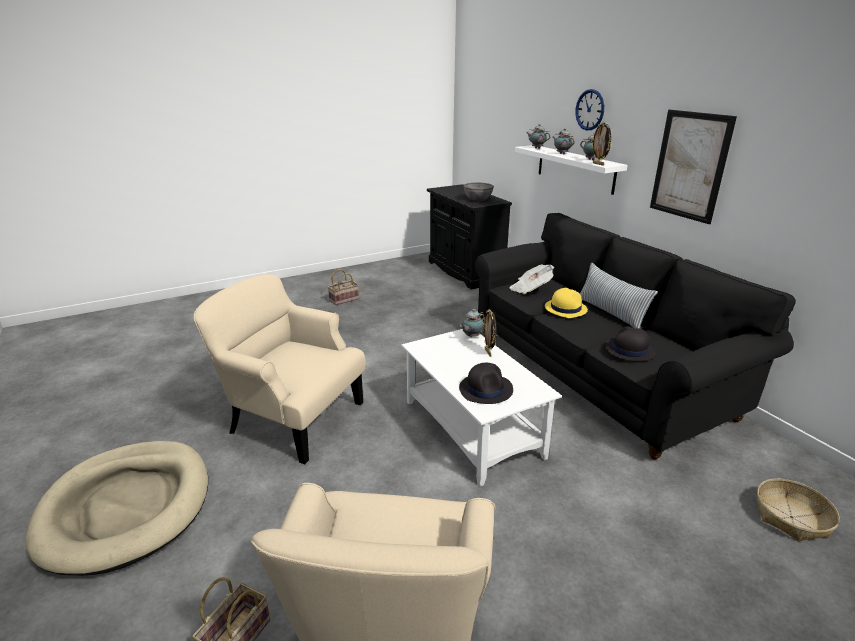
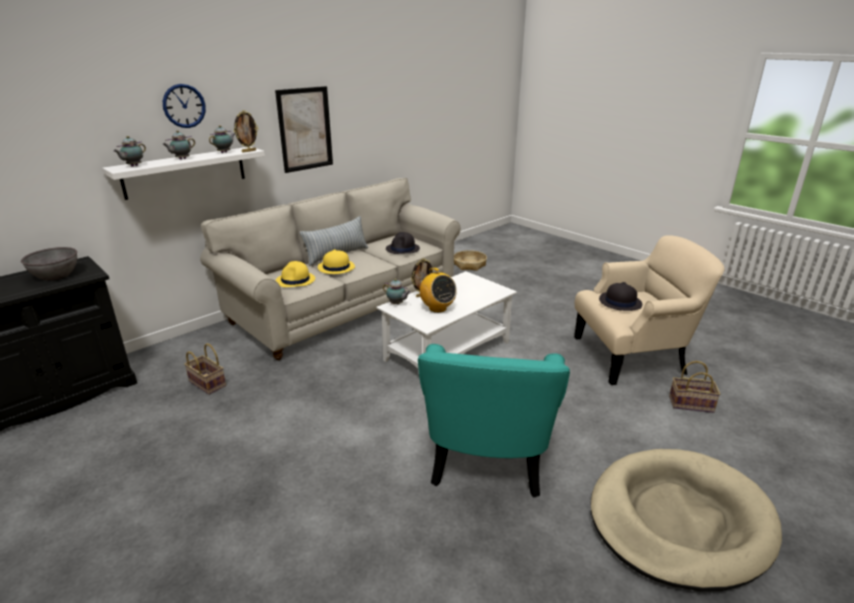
camera: 105 degrees left, 0 degrees up
beige armchair [194,274,366,464] -> turquoise armchair [418,344,570,498]
basket [328,269,359,305] -> basket moved to [184,343,226,395]
black hat [459,363,513,404] -> black hat moved to [599,282,642,311]
black sofa [475,213,796,460] -> beige sofa [200,178,461,360]
newspaper [509,265,554,294] -> yellow hat [276,261,315,287]
none -> radio [419,268,457,313]

